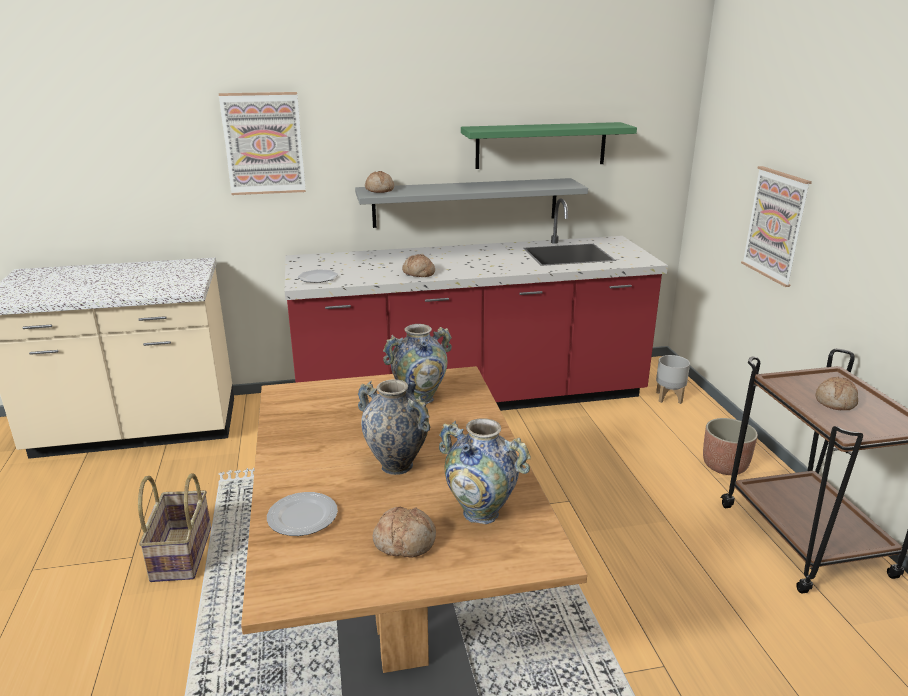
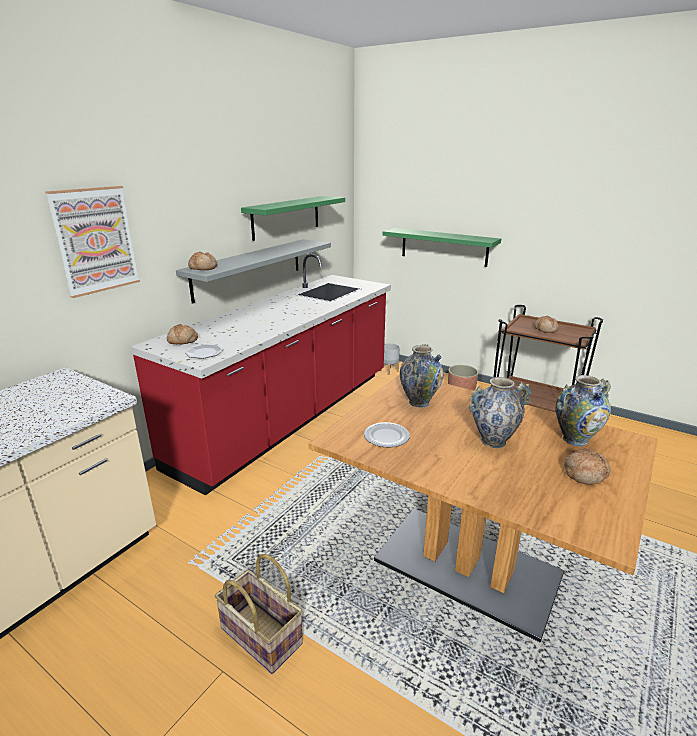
camera: 45 degrees left, 0 degrees up
plate [267,492,338,536] -> plate moved to [364,422,410,447]
bread [402,254,435,277] -> bread moved to [167,324,198,344]
picture [741,166,812,287] -> green shelf [382,228,501,267]

